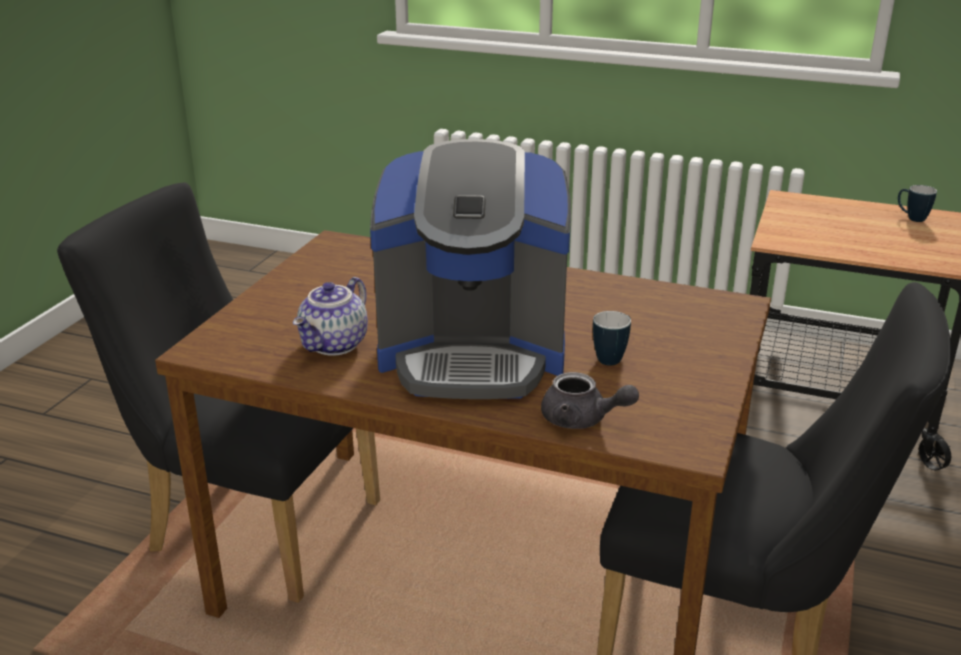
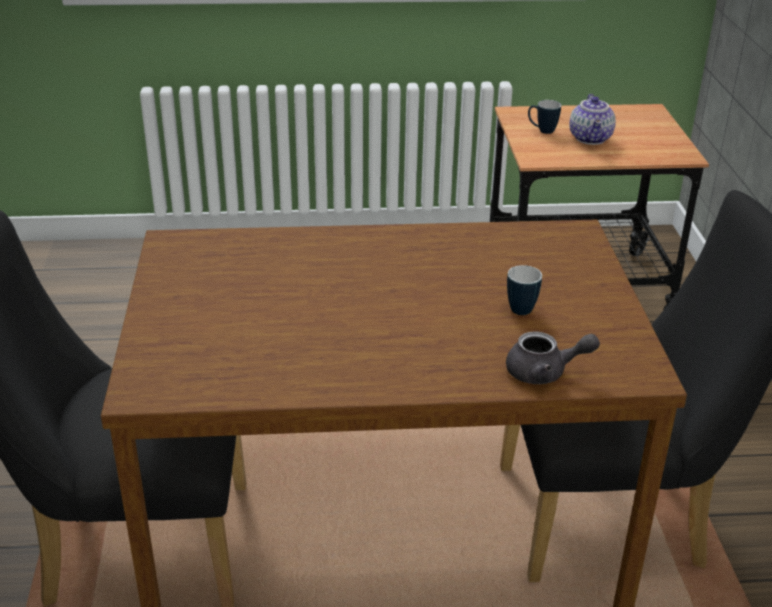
camera: 25 degrees left, 5 degrees up
teapot [293,277,368,356] -> teapot moved to [569,94,616,145]
coffee machine [370,139,571,399] -> none
mug [898,185,937,222] -> mug moved to [528,100,561,134]

